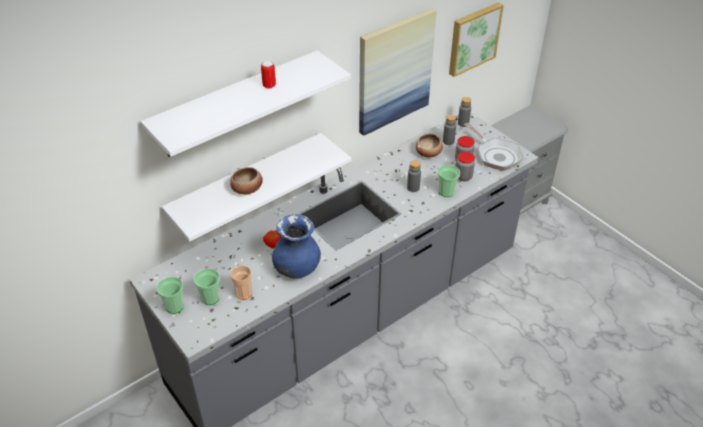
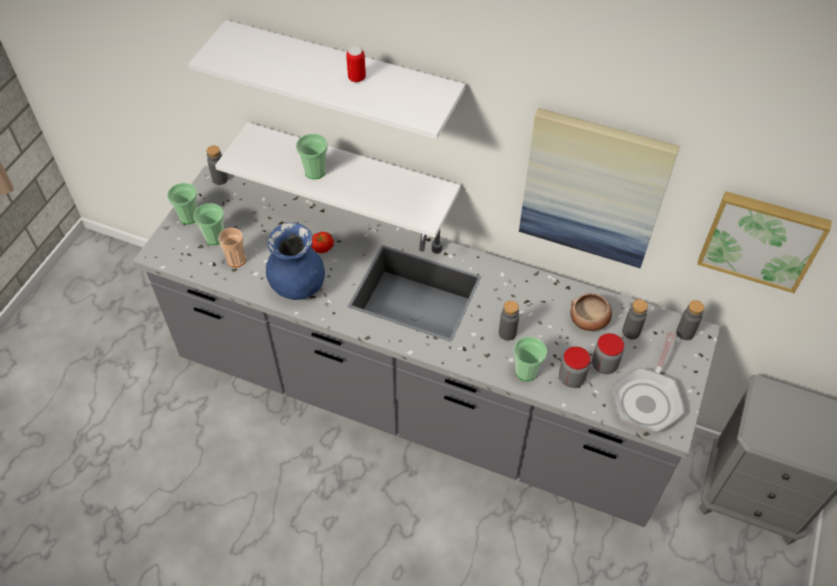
camera: 60 degrees right, 10 degrees up
bowl [230,167,263,194] -> cup [296,134,328,179]
none -> grey bottle [206,146,228,185]

